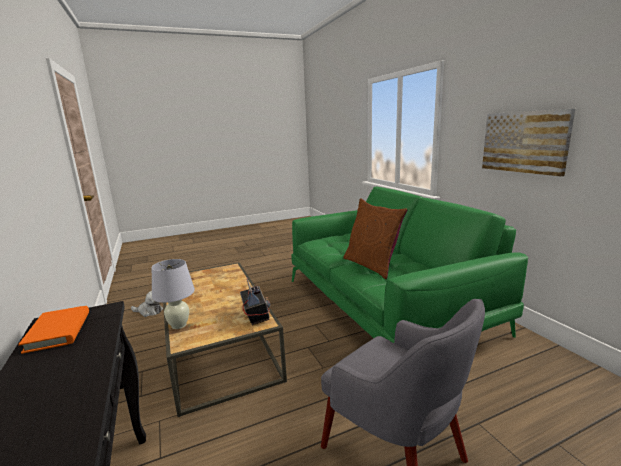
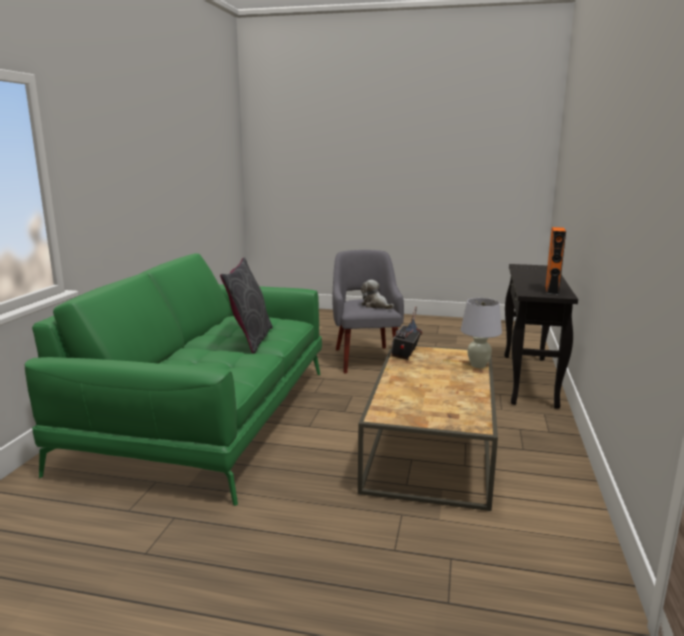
camera: 145 degrees left, 0 degrees up
orange book [18,306,89,354] -> orange speaker [545,227,566,295]
plush toy [131,291,163,317] -> plush toy moved to [361,280,394,309]
brown pillow [343,198,408,279] -> grey pillow [220,258,273,353]
picture [482,109,575,177] -> none

